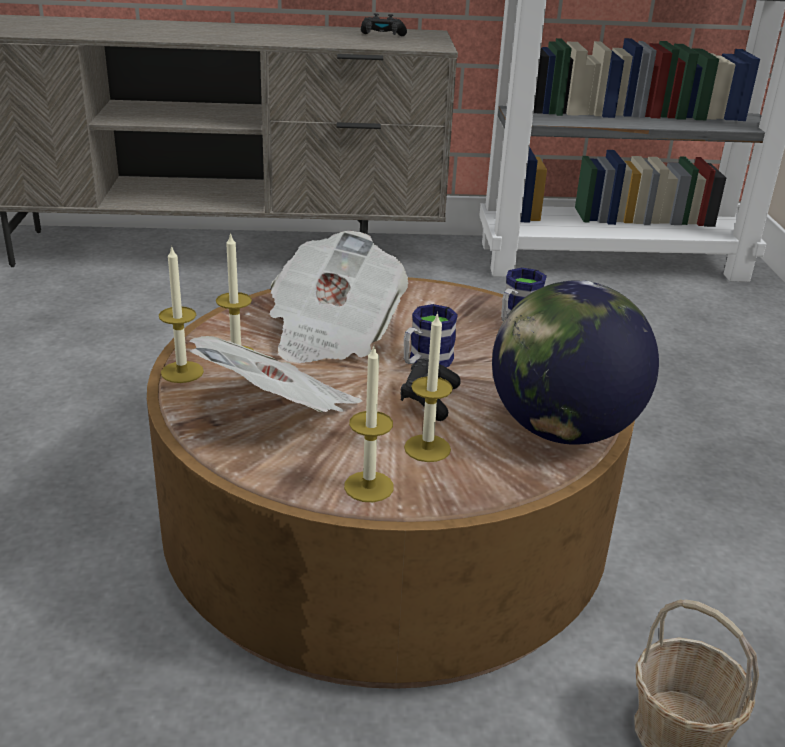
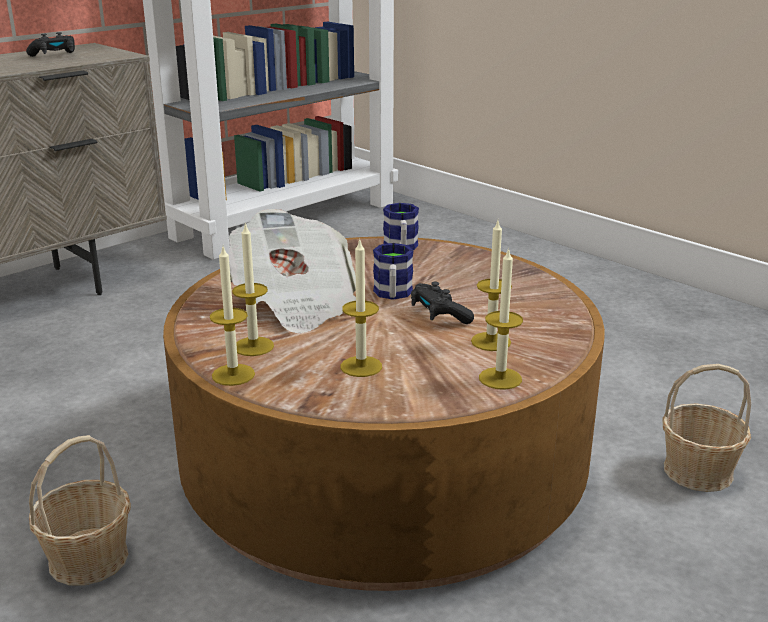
camera: 40 degrees left, 5 degrees down
newspaper [190,336,362,413] -> candle [341,238,382,377]
globe [492,280,659,445] -> none
none -> basket [29,435,131,585]

